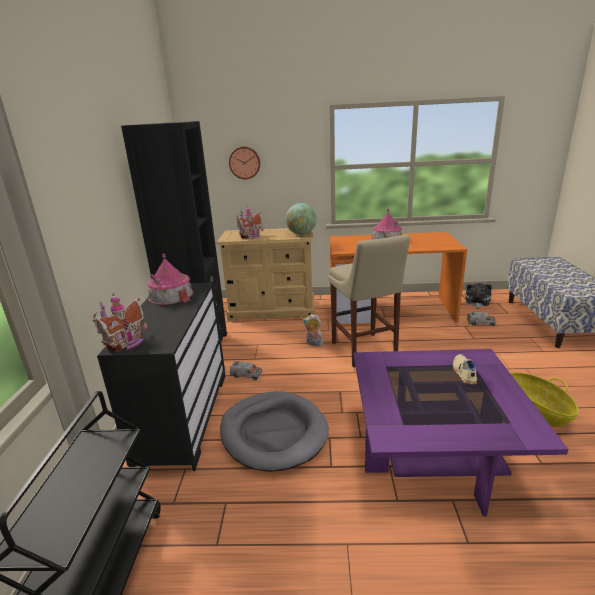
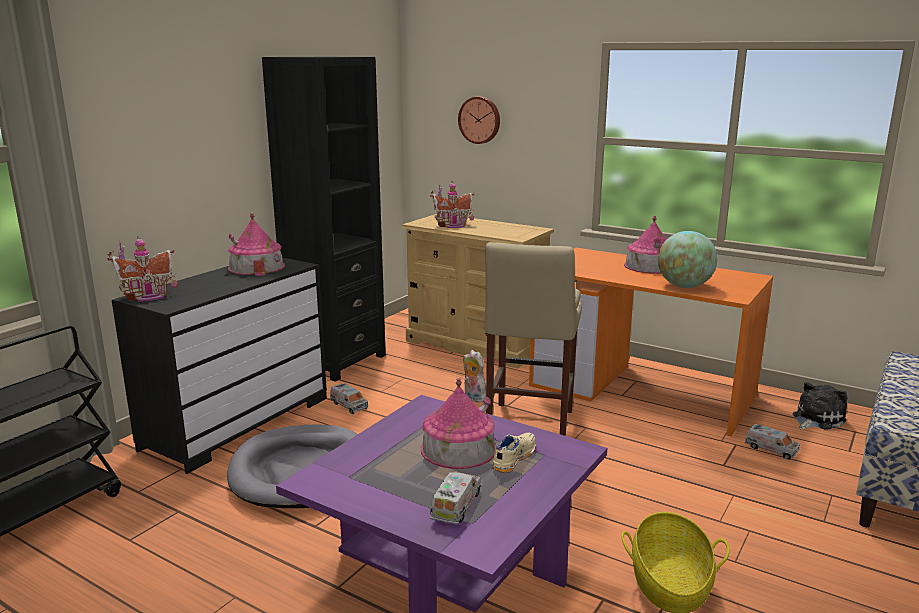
camera: 30 degrees right, 5 degrees down
globe [286,203,317,235] -> globe moved to [658,231,717,288]
none -> toy house [421,378,497,469]
none -> toy truck [430,472,482,525]

